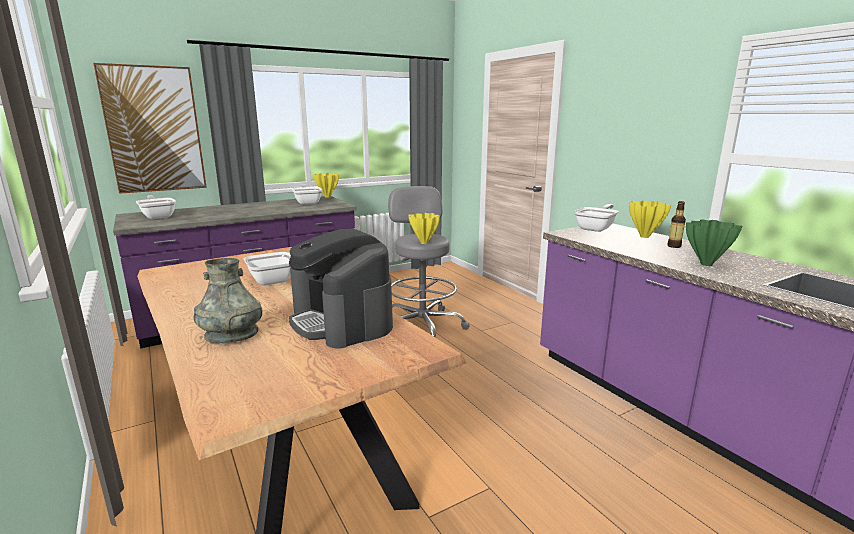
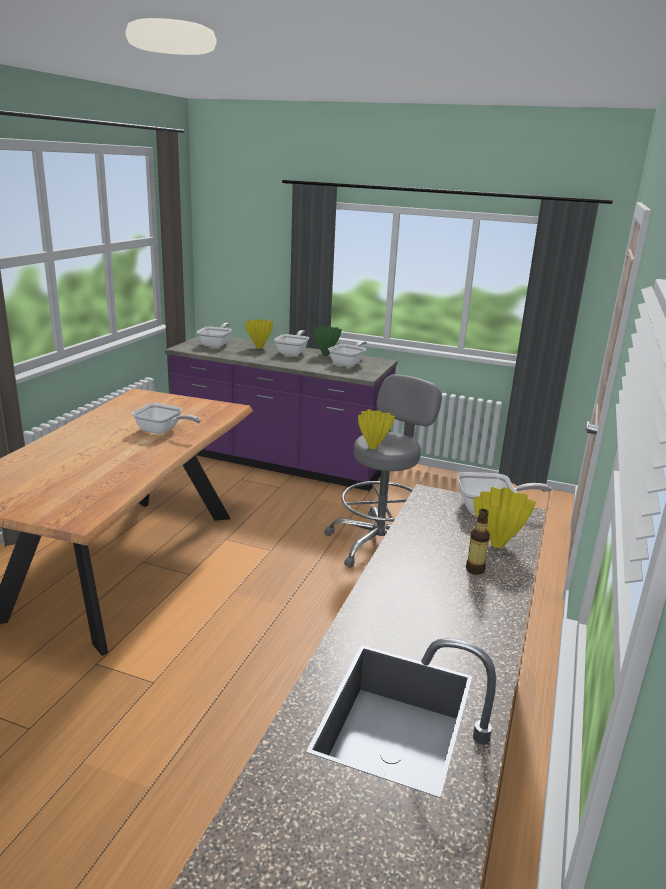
camera: 50 degrees right, 5 degrees up
picture [93,63,207,194] -> none
grey vase [193,258,262,343] -> none
coffee machine [289,229,393,348] -> none
yellow vase [314,173,339,198] -> yellow vase moved to [245,319,273,349]
green vase [686,219,742,266] -> green vase moved to [313,326,342,356]
none -> frying pan [274,330,309,356]

